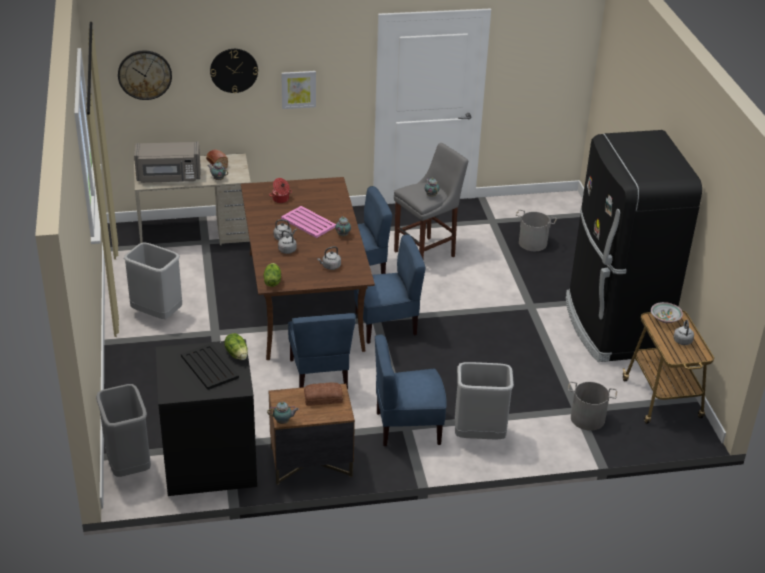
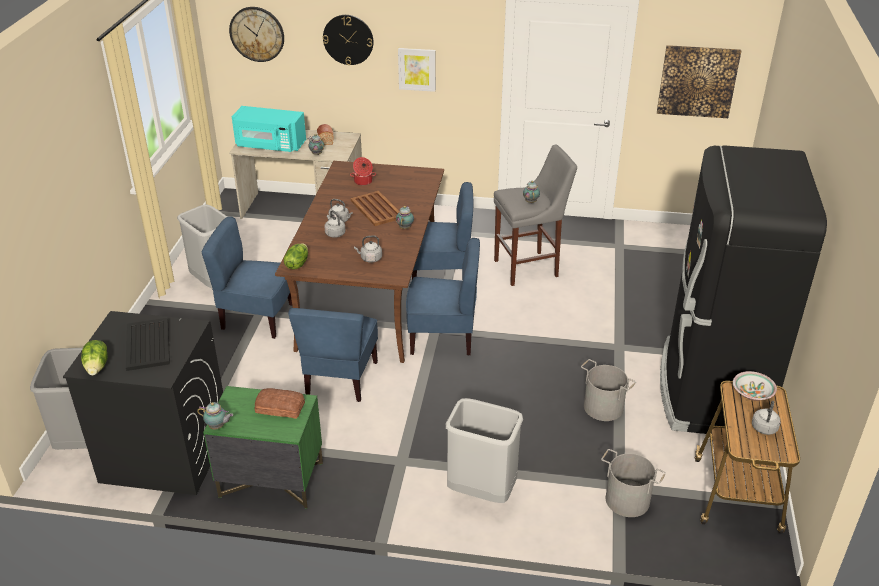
camera: 20 degrees right, 0 degrees up
grey microwave [134,142,201,183] -> turquoise microwave [232,106,306,152]
lettuce [224,333,248,360] -> lettuce moved to [81,340,108,375]
brown nightstand [269,384,355,485] -> green nightstand [203,386,323,509]
pink tray [281,206,336,238] -> brown tray [351,191,400,226]
blue chair [375,334,447,446] -> blue chair moved to [201,216,292,339]
grey bucket [516,210,557,251] -> grey bucket moved to [581,359,636,421]
none -> picture [657,45,741,118]

